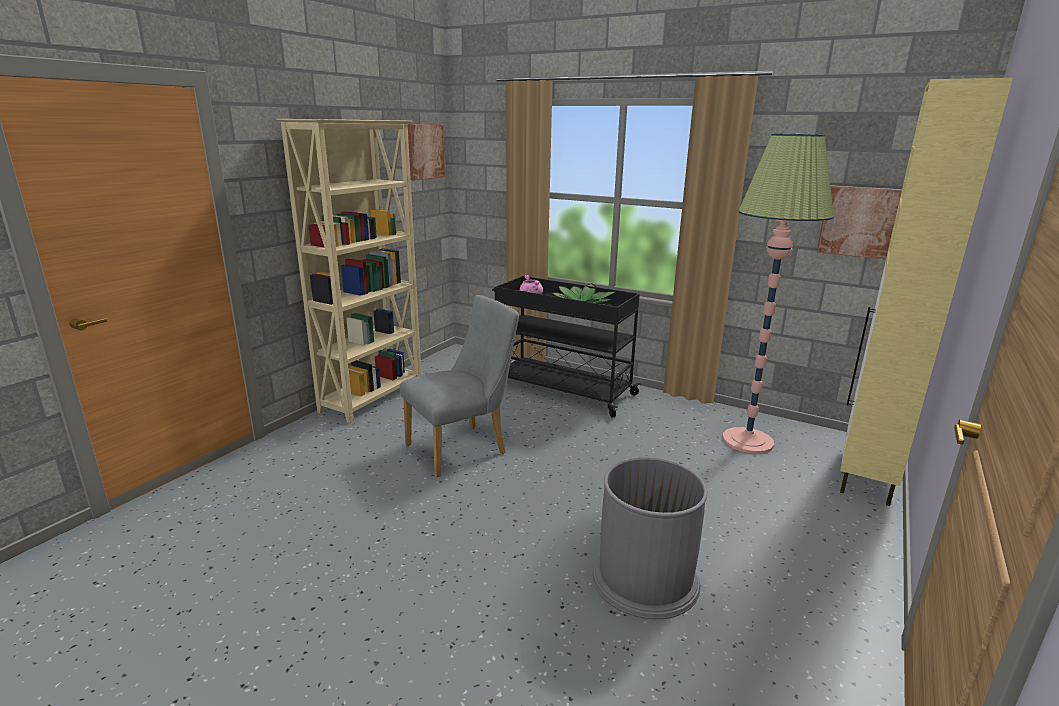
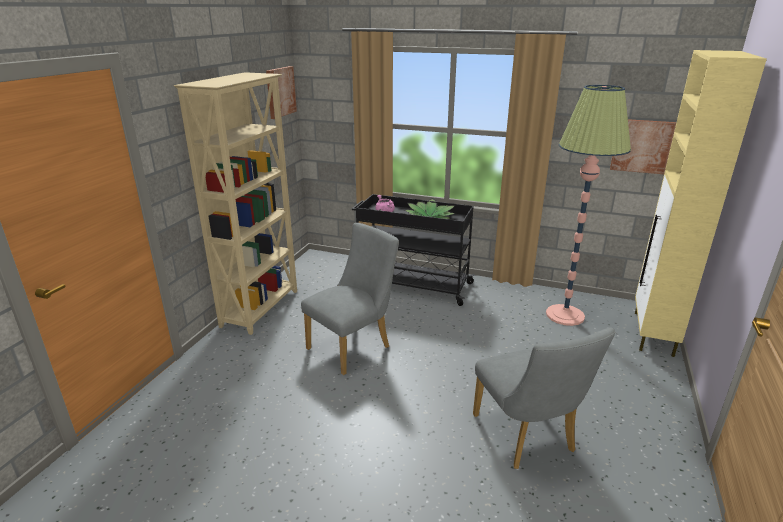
camera: 10 degrees left, 5 degrees up
grey trash can [592,458,708,619] -> grey chair [473,328,615,469]

